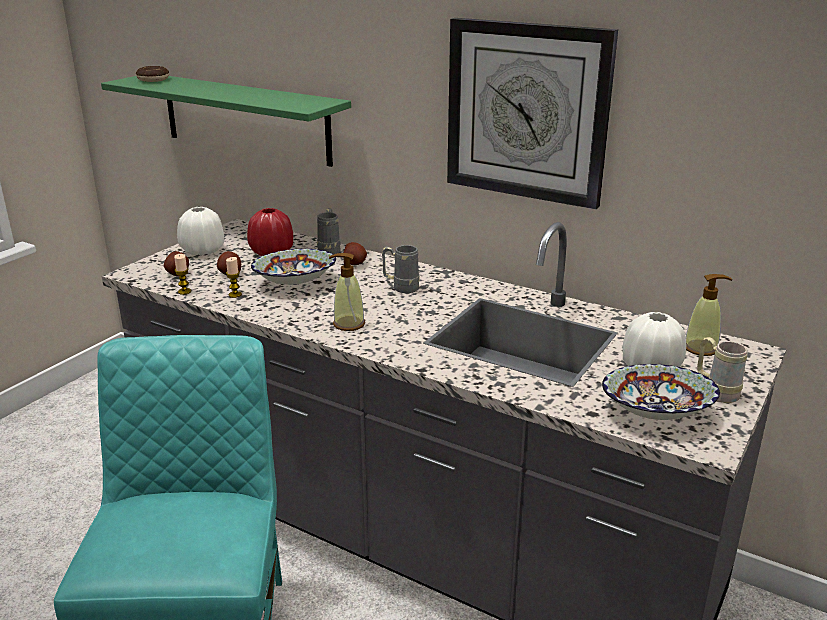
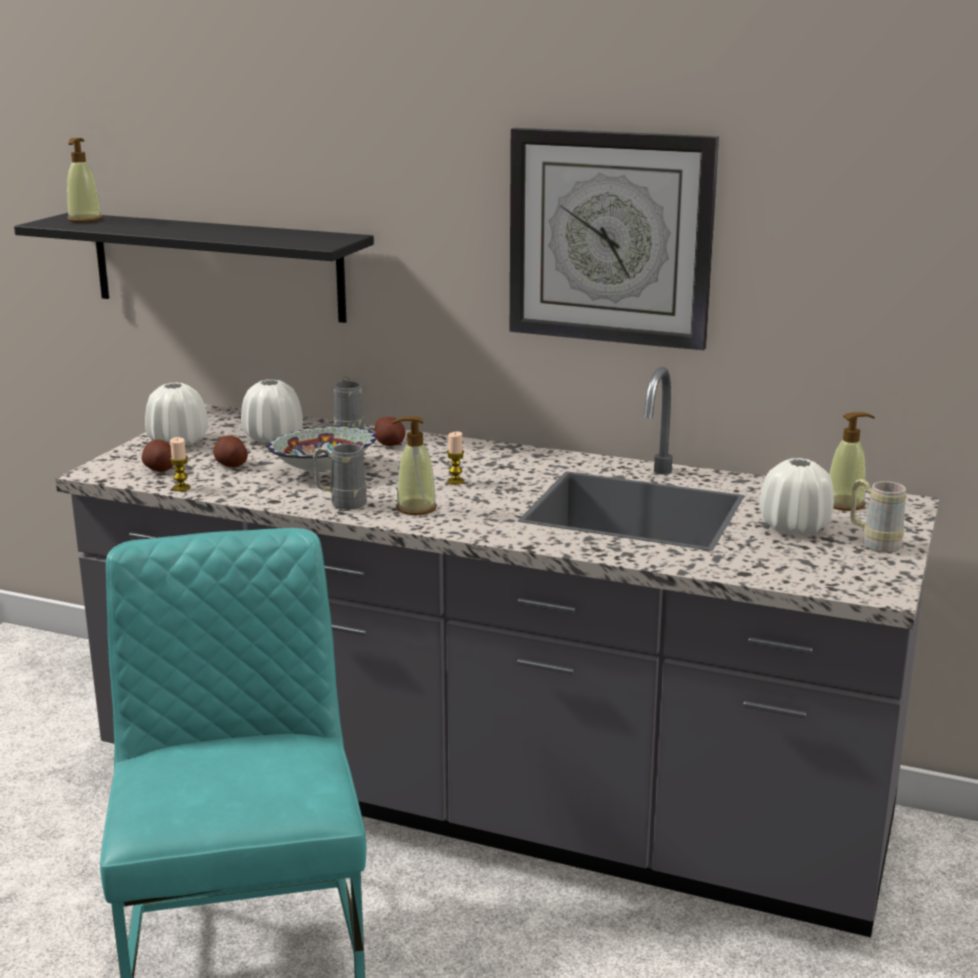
camera: 10 degrees left, 5 degrees down
green shelf [101,76,351,167] -> black shelf [14,213,374,323]
donut [136,66,169,82] -> soap dispenser [67,138,103,223]
candle [226,257,242,298] -> candle moved to [447,432,464,485]
red vase [247,208,293,256] -> white vase [241,379,303,443]
grey mug [382,245,420,293] -> grey mug moved to [313,444,367,509]
bowl [602,364,720,420] -> none

